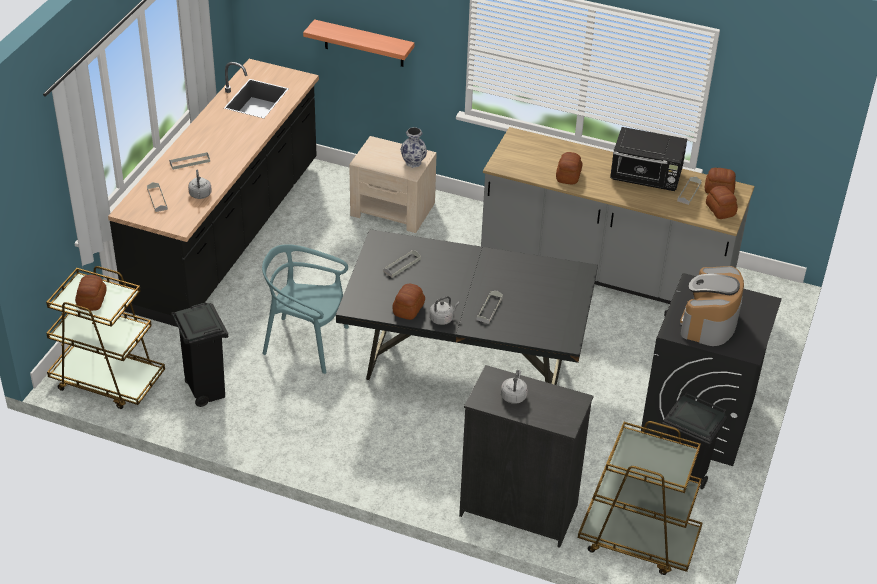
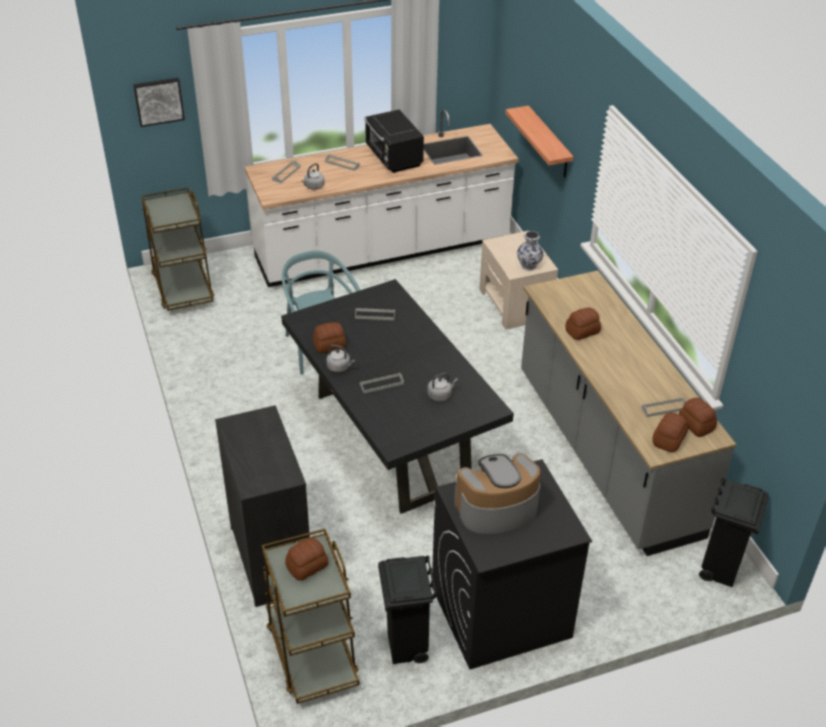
camera: 50 degrees right, 0 degrees up
bread [75,275,107,311] -> bread moved to [285,538,328,581]
black counter [108,59,319,327] -> white counter [244,109,519,287]
black trash can [171,302,228,407] -> black trash can moved to [699,478,769,587]
grey kettle [501,370,528,404] -> grey kettle moved to [427,373,458,401]
black microwave [610,127,687,191] -> black microwave moved to [364,110,424,173]
none -> picture [133,78,185,127]

